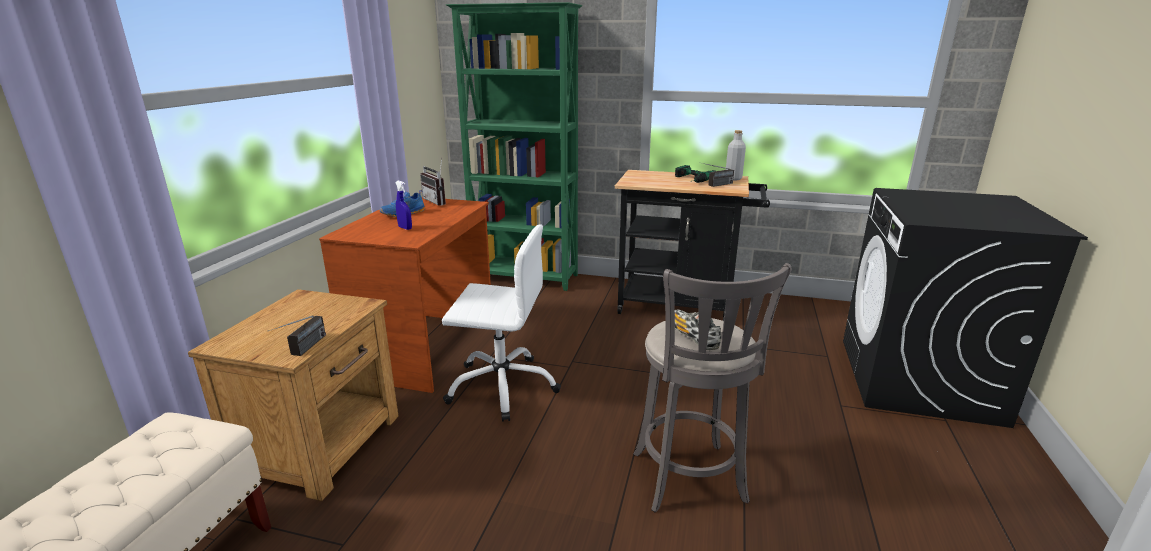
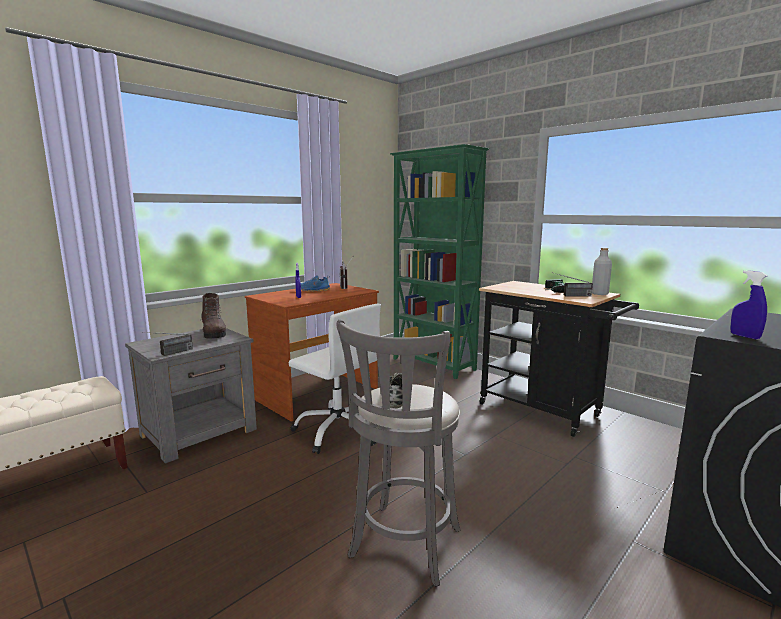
camera: 30 degrees right, 10 degrees down
brown nightstand [188,289,399,501] -> grey nightstand [125,328,257,464]
none -> brown boot [200,293,226,338]
none -> blue spray bottle [731,270,767,339]

